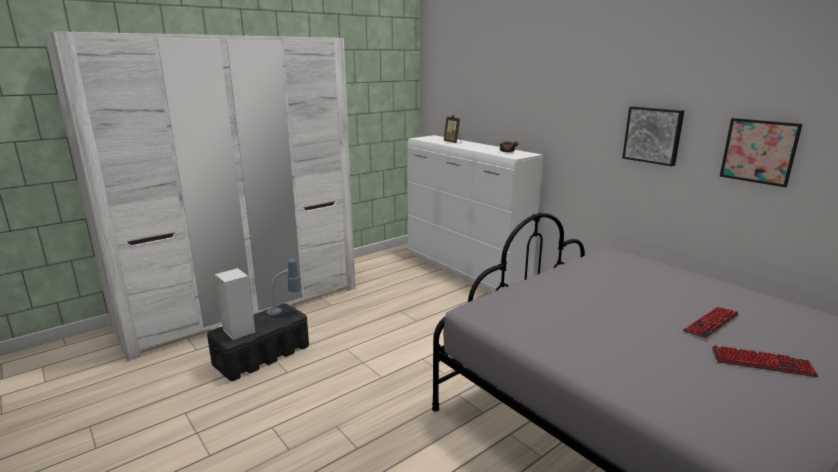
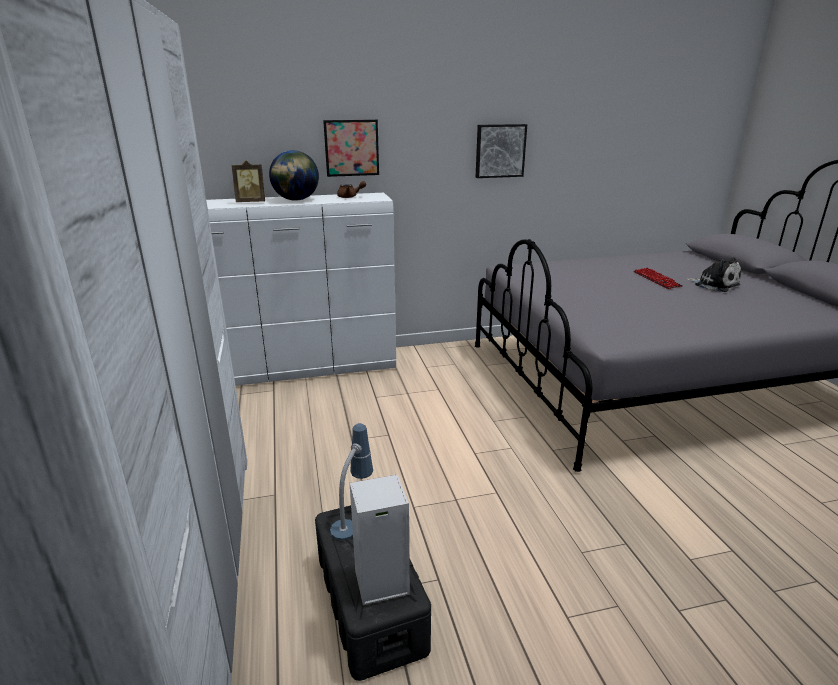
camera: 65 degrees left, 5 degrees up
keyboard [712,345,818,377] -> plush toy [685,257,741,292]
picture [720,118,802,187] -> picture moved to [323,120,379,177]
none -> globe [269,150,319,201]

